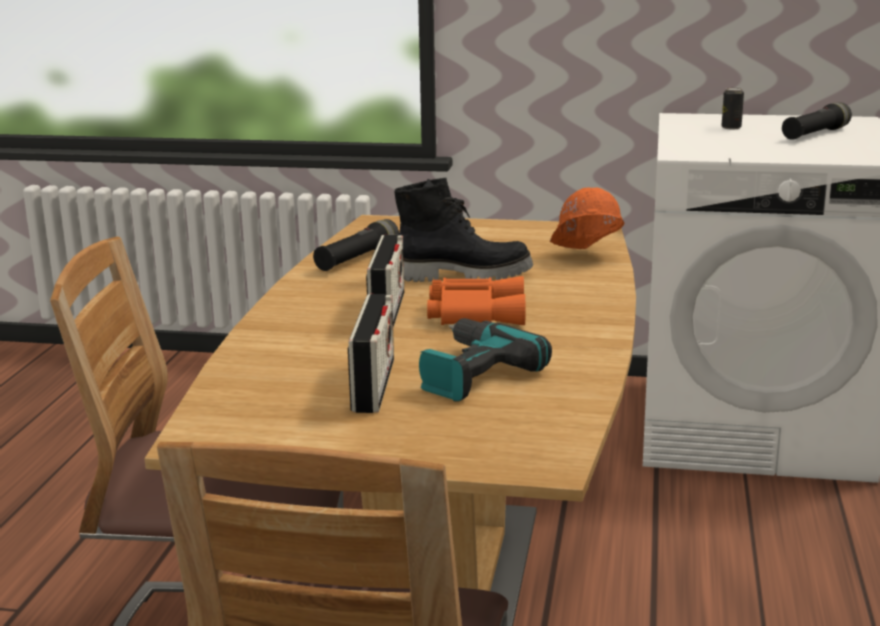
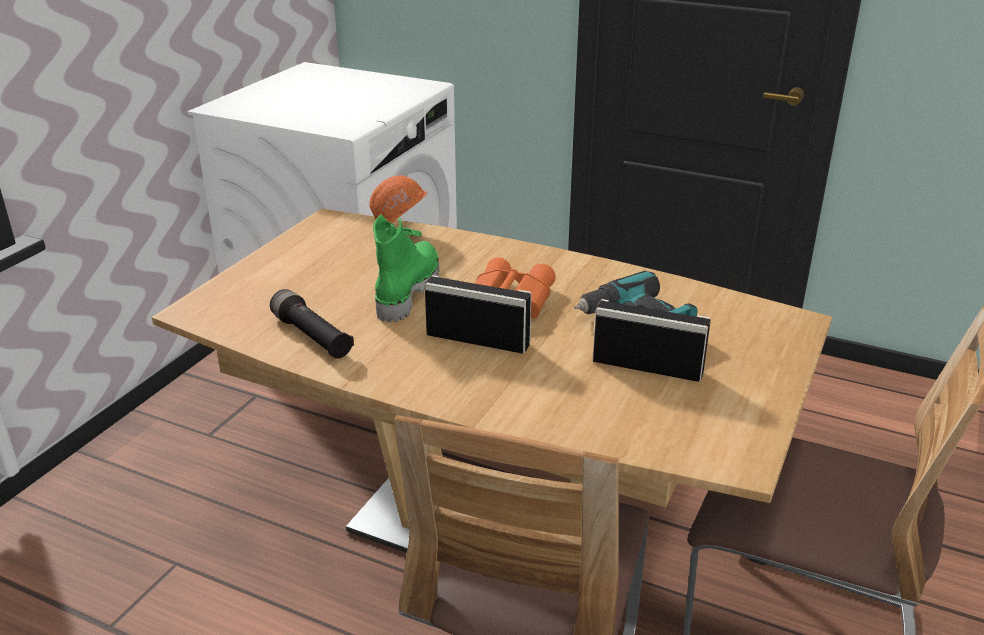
camera: 75 degrees left, 10 degrees up
black boot [395,178,533,282] -> green boot [373,214,439,322]
can [721,88,744,129] -> none
black flashlight [782,103,852,140] -> none

